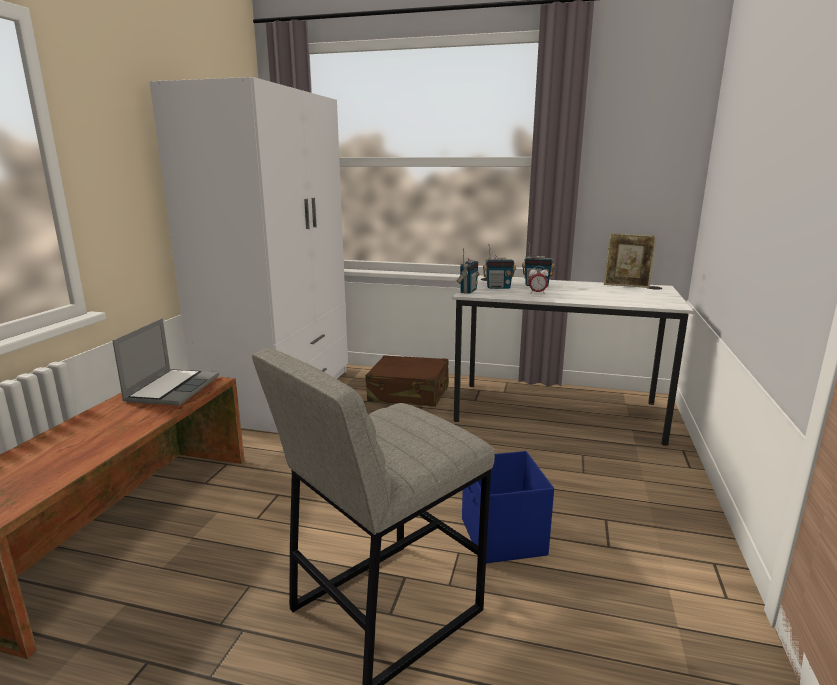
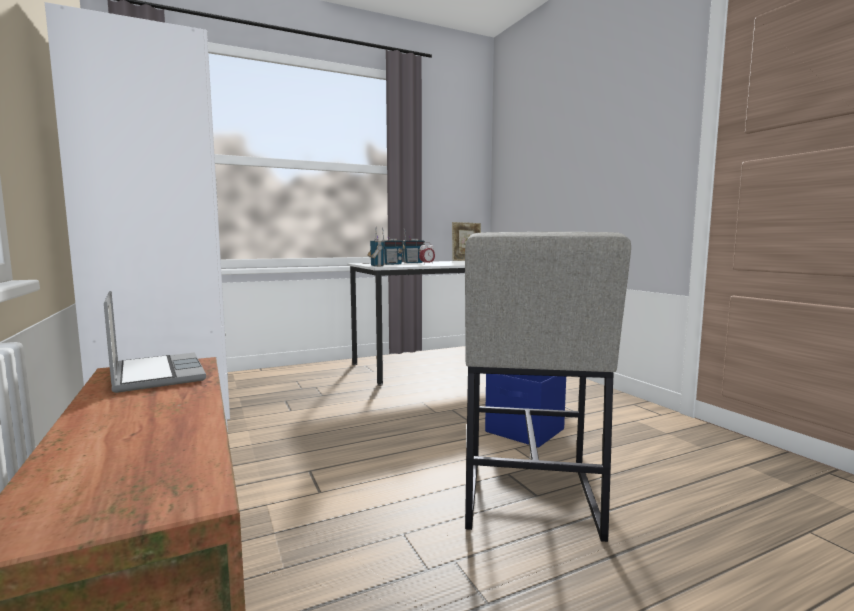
camera: 40 degrees left, 10 degrees down
brown suitcase [365,355,449,407] -> none

